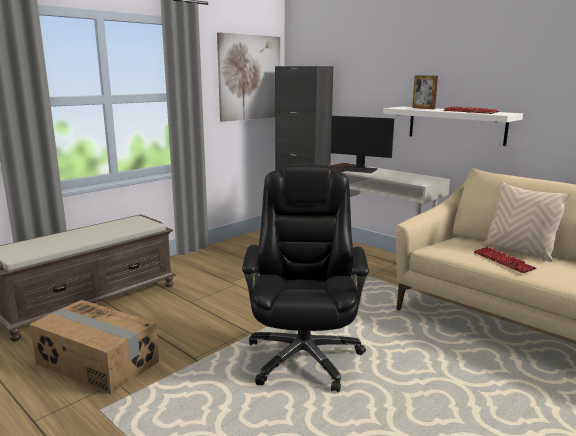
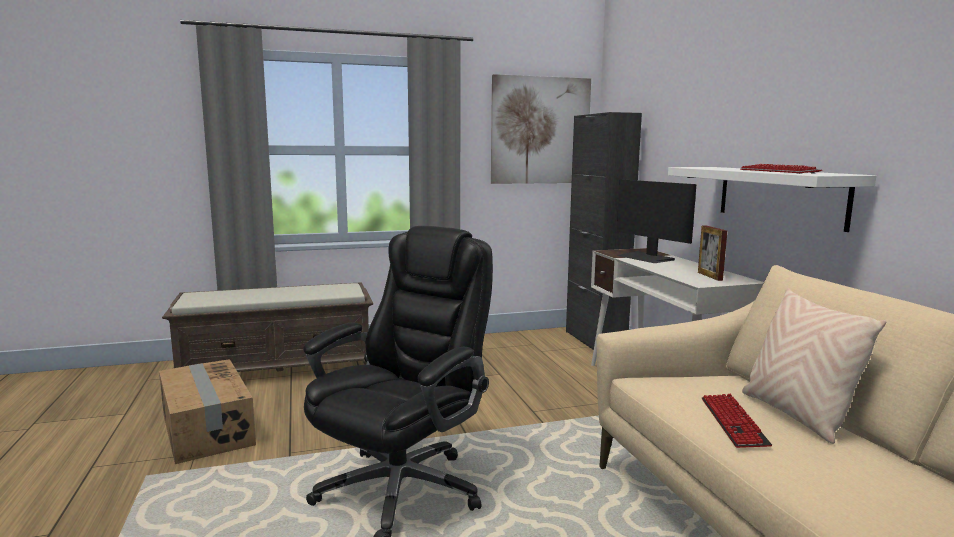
camera: 30 degrees right, 5 degrees down
picture frame [412,75,438,109] -> picture frame moved to [698,226,727,281]

